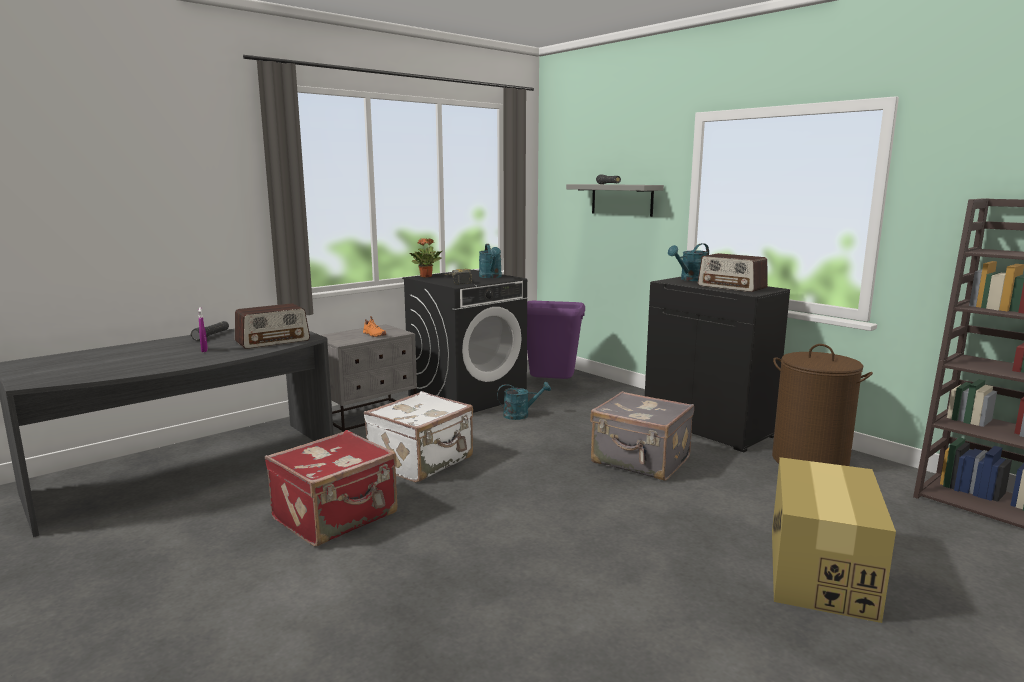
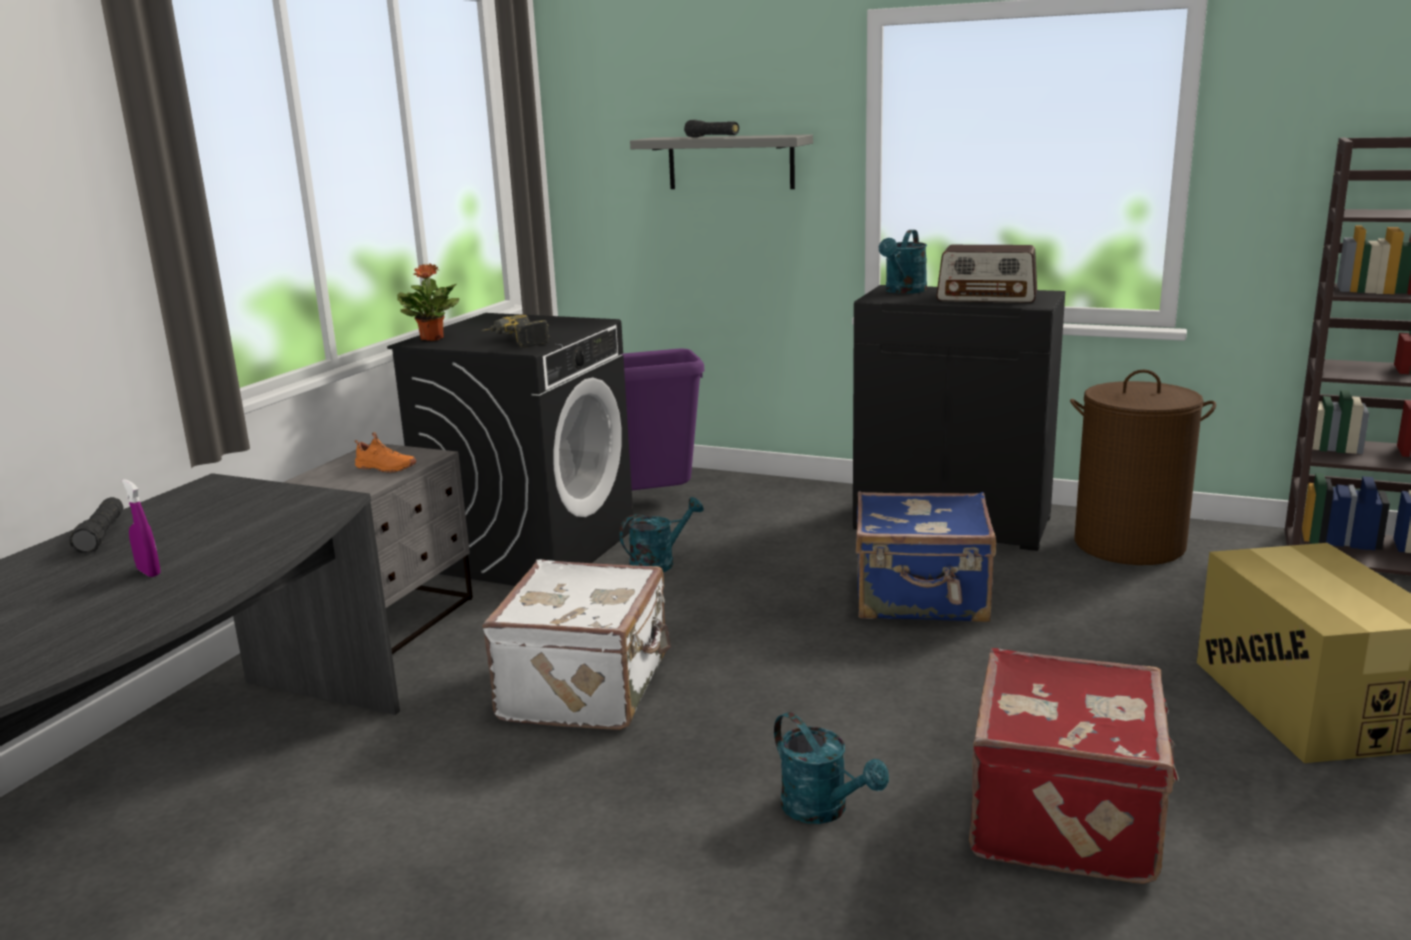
camera: 25 degrees left, 5 degrees up
radio [235,303,310,349] -> none
red suitcase [265,430,398,547] -> red suitcase moved to [969,648,1179,884]
turquoise watering can [479,244,502,278] -> turquoise watering can moved to [774,712,889,824]
grey suitcase [590,391,694,481] -> blue suitcase [856,491,996,622]

